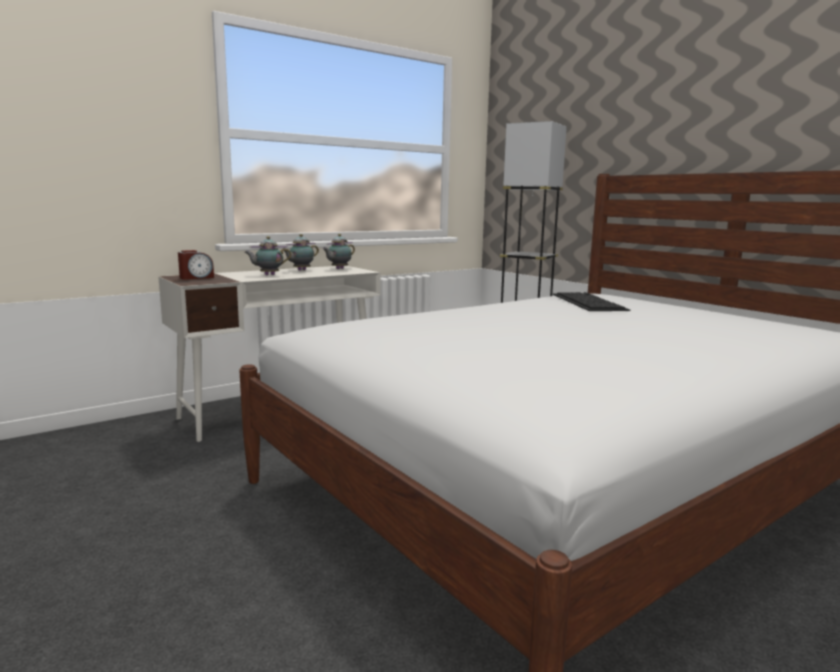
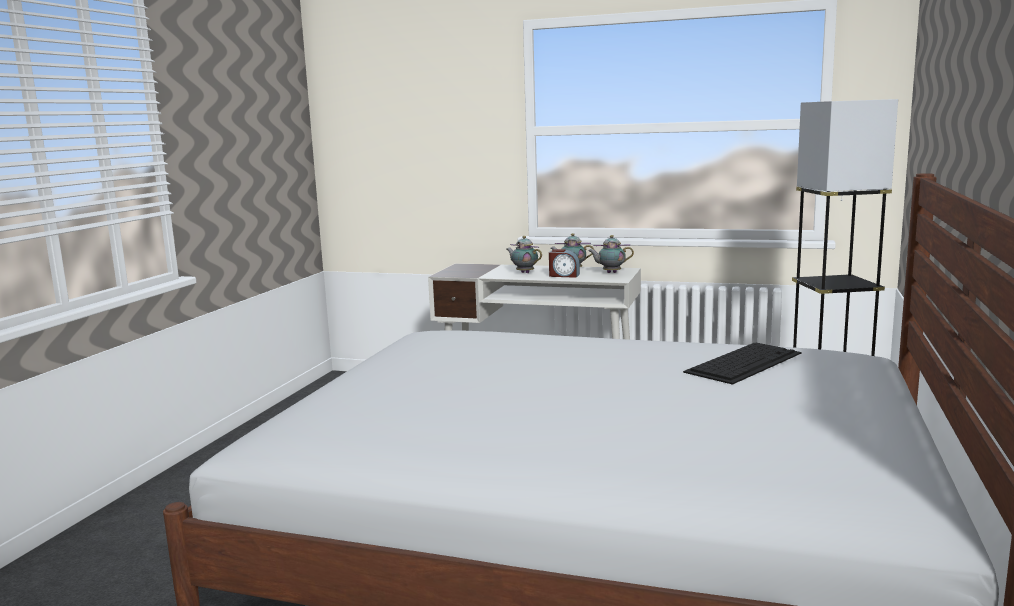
camera: 55 degrees right, 0 degrees up
alarm clock [178,250,214,280] -> alarm clock moved to [549,249,580,278]

